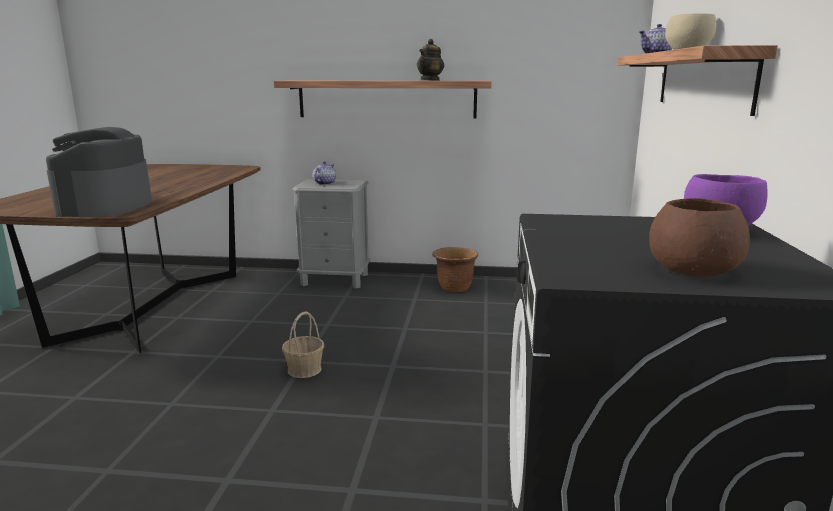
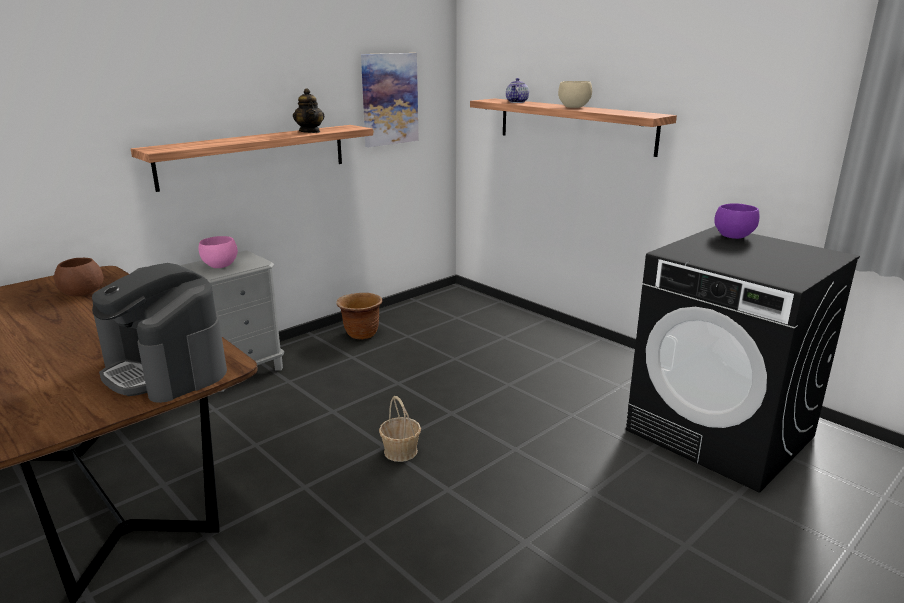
camera: 50 degrees left, 5 degrees up
teapot [313,161,336,185] -> pink bowl [198,236,238,268]
brown bowl [649,198,750,277] -> brown bowl moved to [54,258,104,296]
none -> picture [361,53,419,147]

